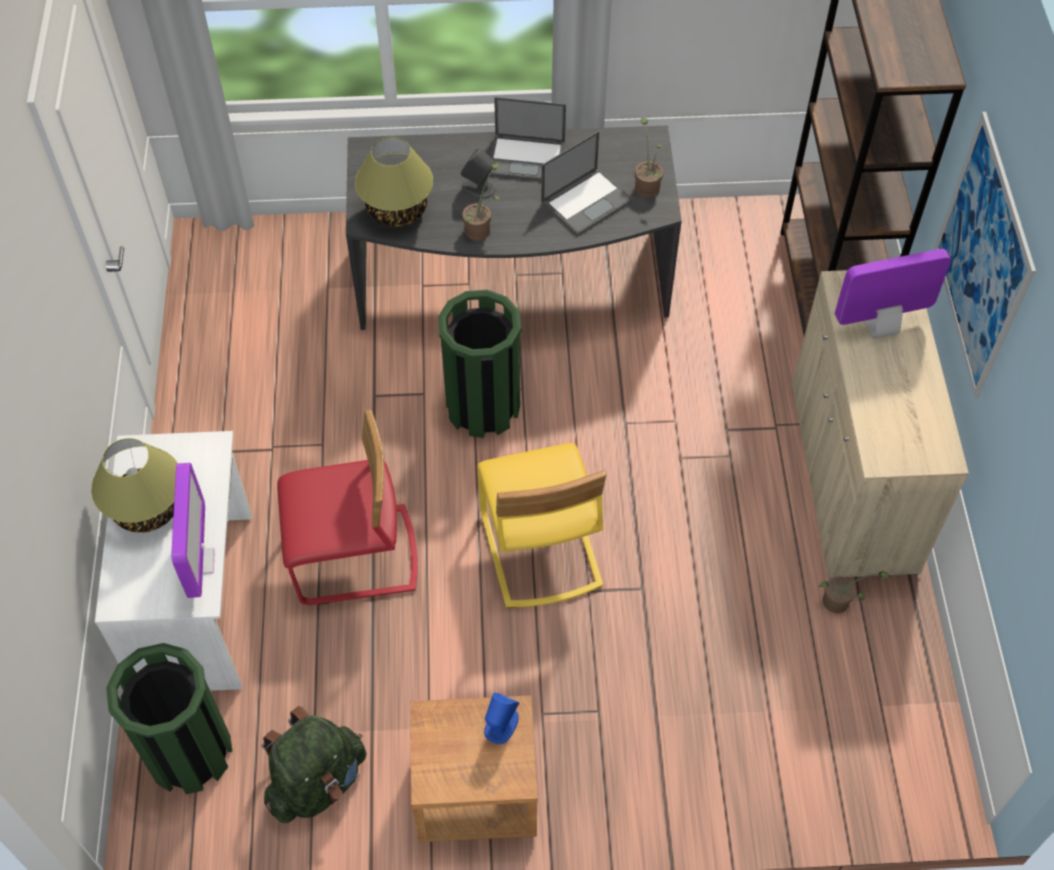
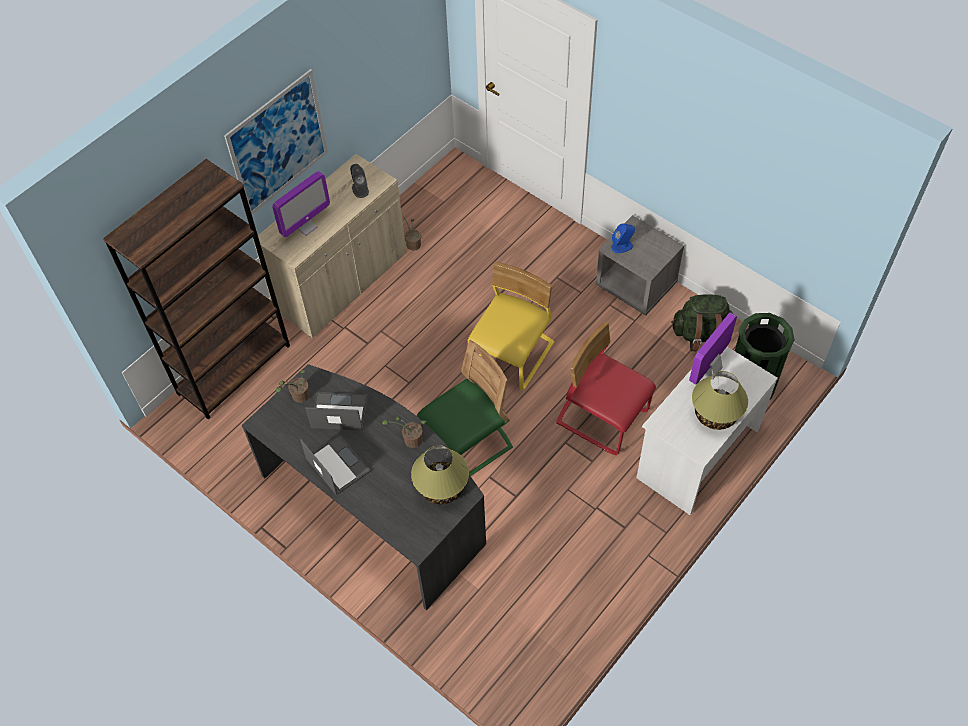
camera: 135 degrees left, 0 degrees up
brown nightstand [410,695,537,842] -> grey nightstand [596,215,684,316]
green trash can [438,290,521,438] -> green chair [417,340,513,476]
grey speaker [461,148,496,199] -> grey speaker moved to [350,164,369,198]
monitor [835,249,951,338] -> monitor turned 75 degrees counterclockwise [272,171,330,237]

